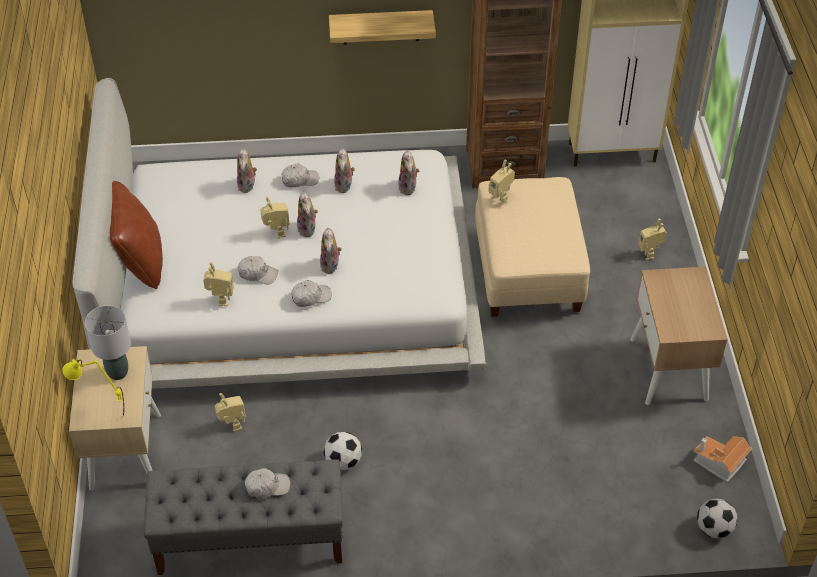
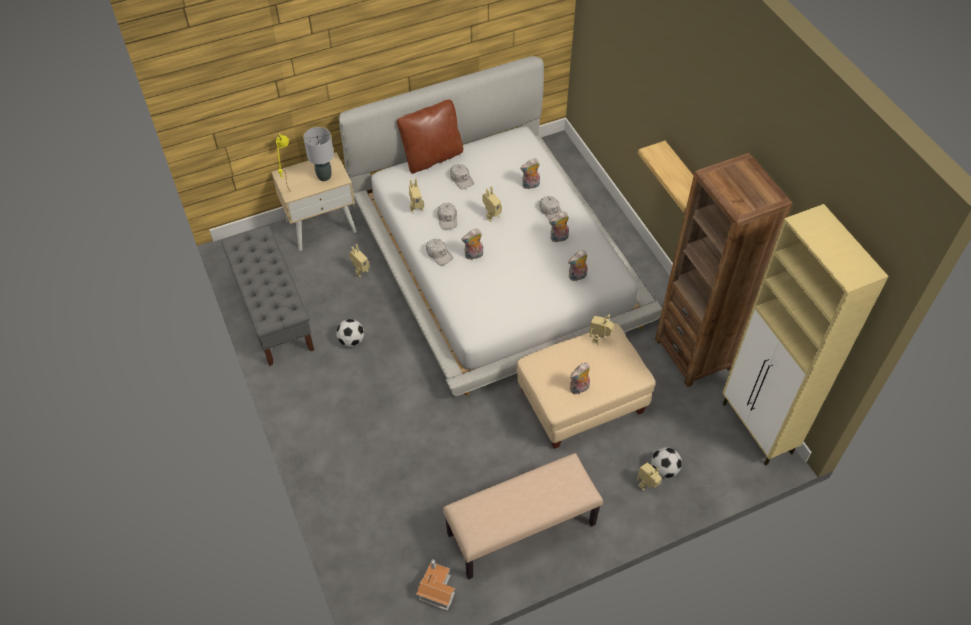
camera: 70 degrees right, 5 degrees up
white cap [245,468,290,498] -> white cap moved to [450,164,474,189]
plush toy [296,192,318,237] -> plush toy moved to [570,363,590,394]
beige nightstand [630,267,728,405] -> beige bench [443,453,603,579]
football [697,499,737,538] -> football moved to [651,447,682,478]

